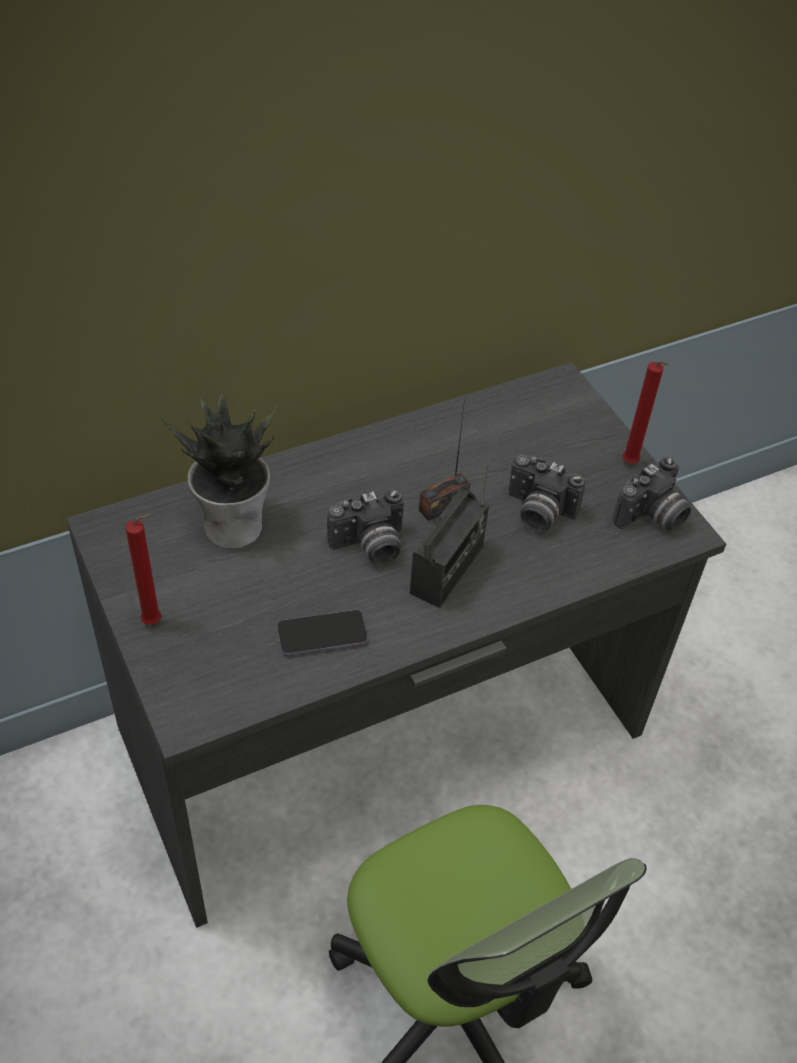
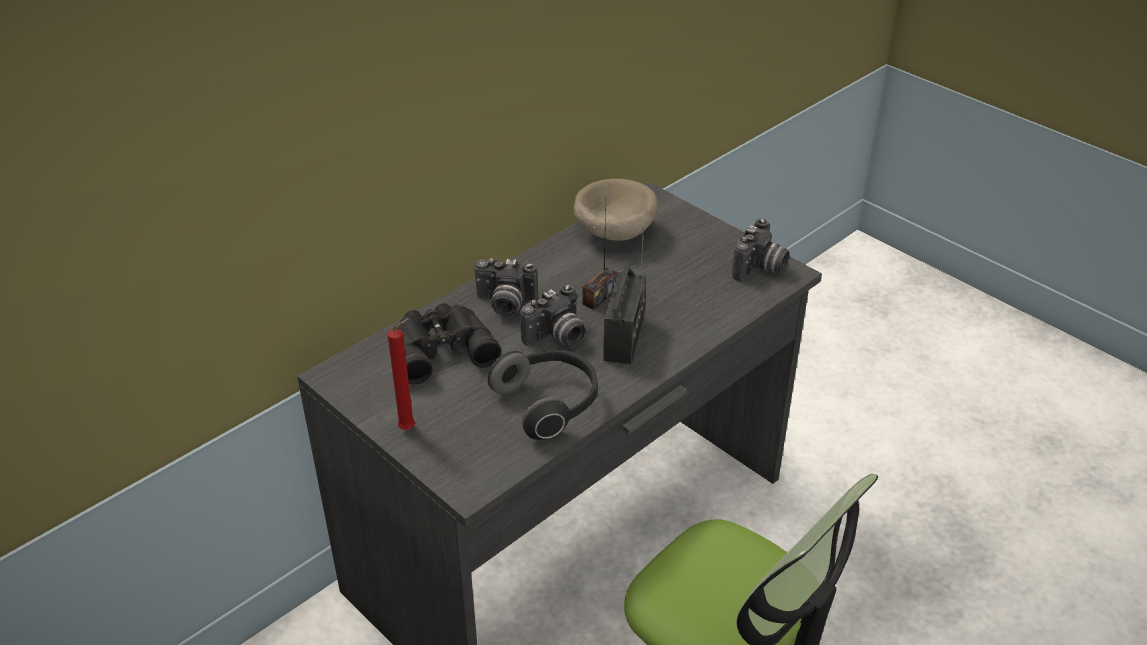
camera: 15 degrees left, 10 degrees down
potted plant [162,392,279,548] -> black binoculars [392,303,501,384]
phone [277,610,368,656] -> headphones [488,350,598,440]
camera [508,455,585,532] -> camera moved to [474,258,538,317]
red candle [623,361,669,464] -> none
none -> beige bowl [573,179,658,241]

